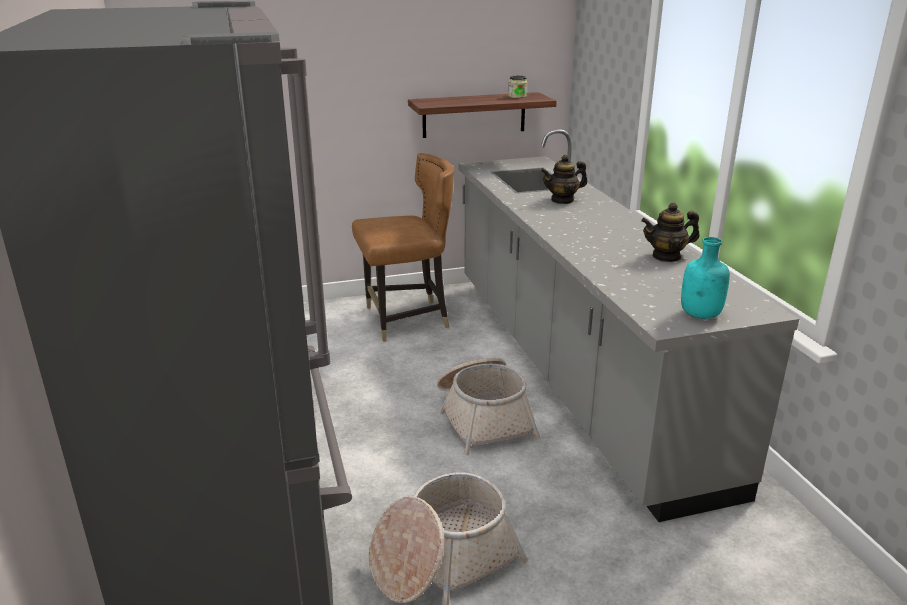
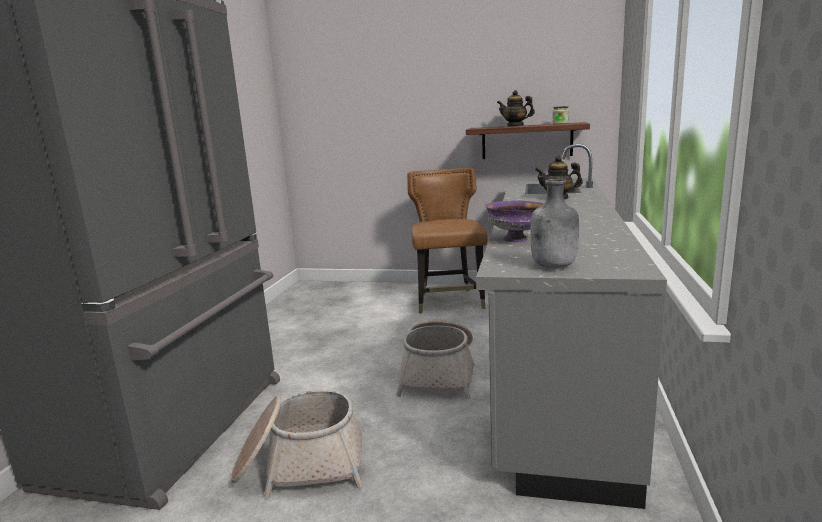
camera: 30 degrees right, 10 degrees down
brown chair [352,153,454,342] -> brown chair turned 105 degrees counterclockwise [407,168,488,314]
teapot [641,203,700,262] -> teapot moved to [497,90,535,127]
turquoise bottle [681,237,730,319] -> grey bottle [531,179,579,268]
none -> purple bowl [485,200,544,242]

